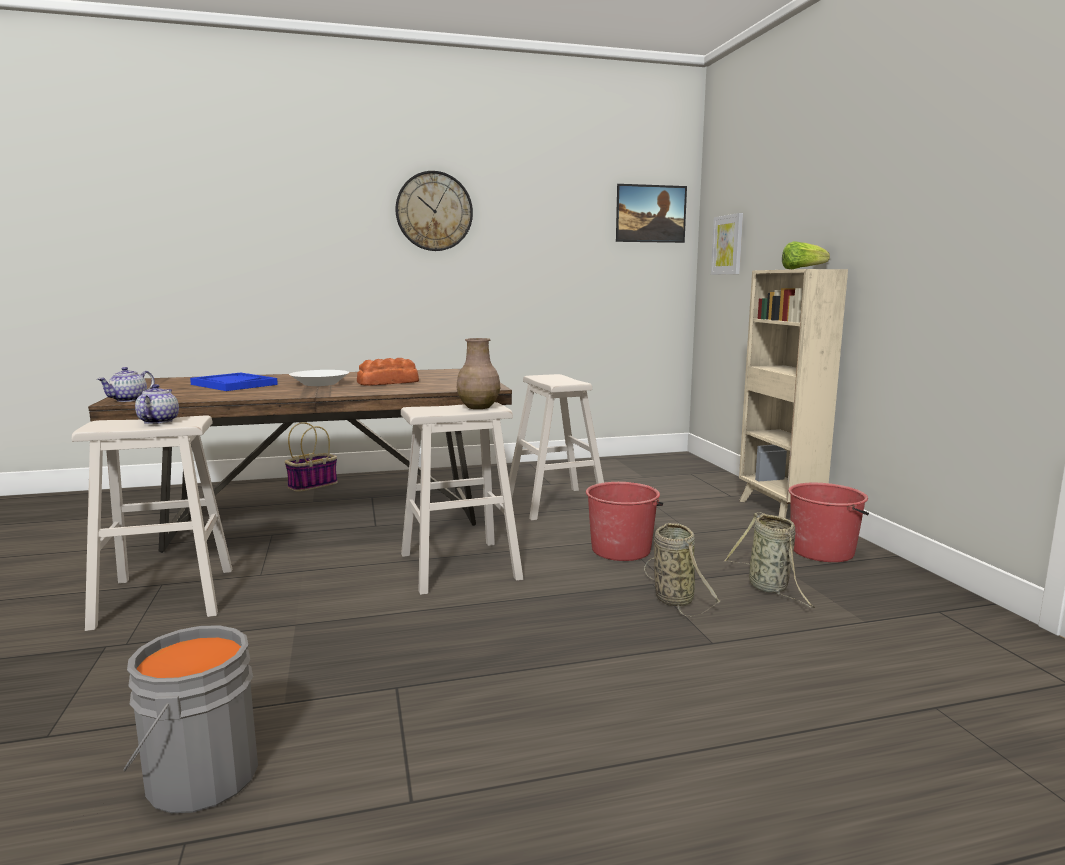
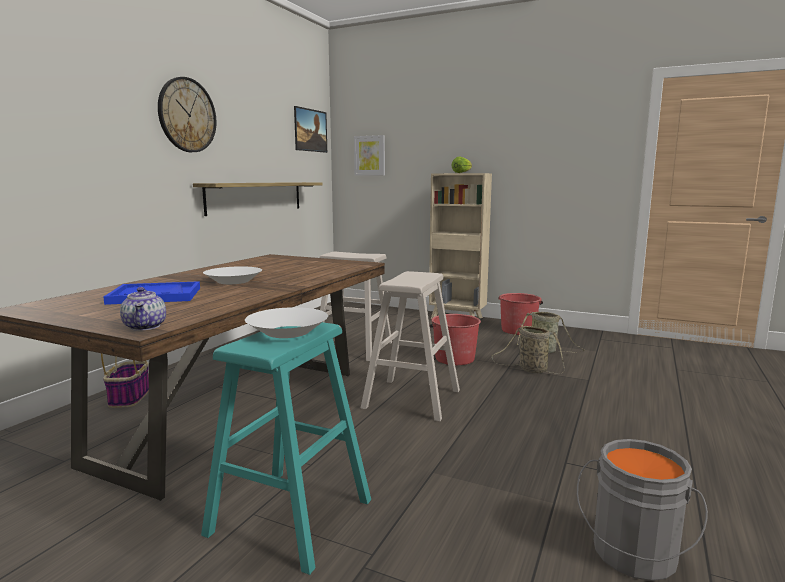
camera: 50 degrees left, 0 degrees up
beige stool [72,415,232,631] -> turquoise stool [201,322,371,575]
teapot [135,384,179,424] -> white bowl [245,307,328,338]
bread [357,358,419,386] -> none
brown vase [457,338,500,409] -> none
none -> shelf [193,182,322,216]

